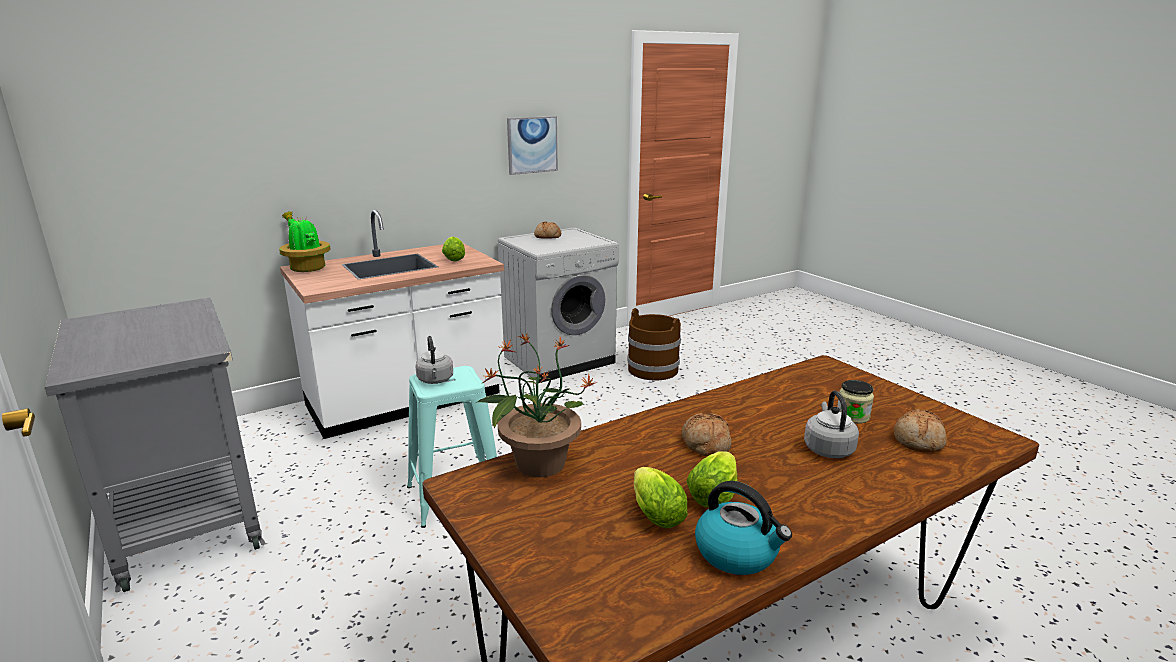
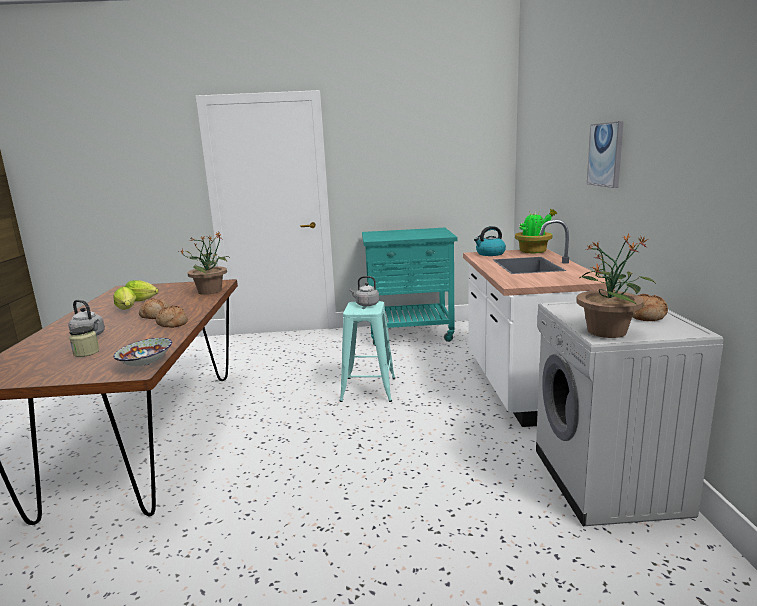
camera: 120 degrees right, 5 degrees down
grey cart [45,298,265,592] -> turquoise cart [362,228,457,346]
lettuce [442,236,465,262] -> none
picture [507,116,558,175] -> picture moved to [587,121,624,188]
brown bucket [627,308,681,380] -> none
kettle [695,481,792,575] -> kettle moved to [474,226,506,256]
bread [894,409,947,452] -> bread moved to [156,306,188,328]
none -> bowl [113,338,172,366]
none -> potted plant [576,234,656,338]

